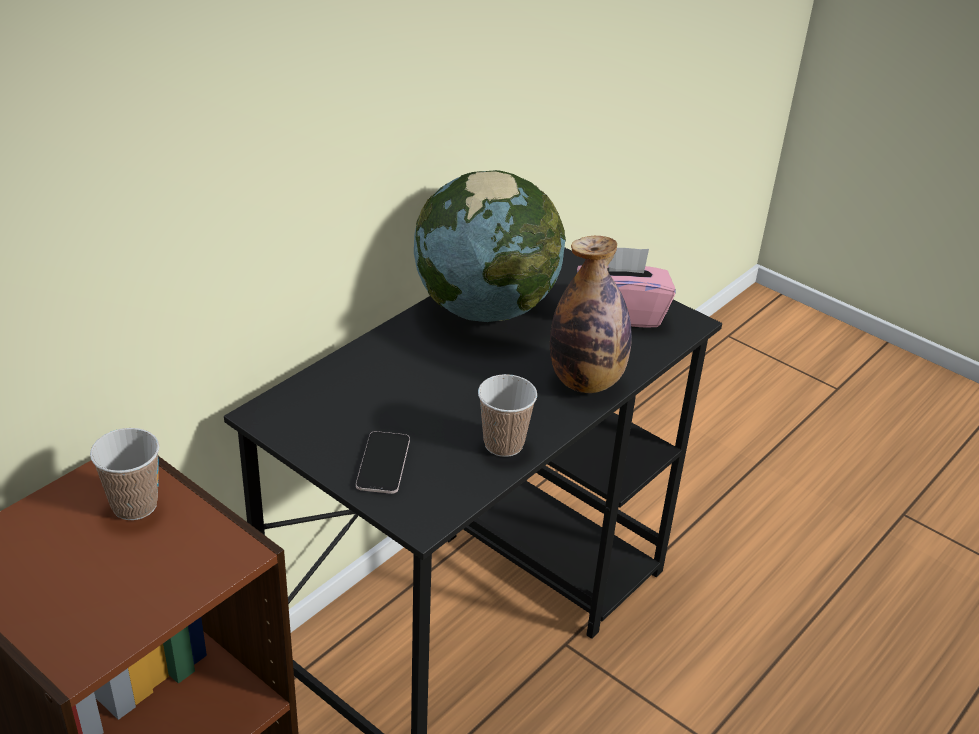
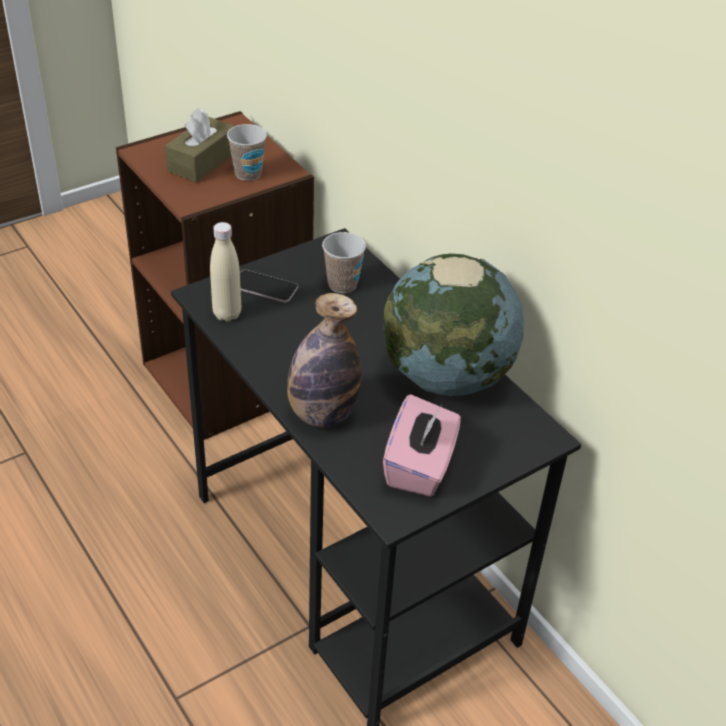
camera: 105 degrees right, 5 degrees up
cup [478,374,537,457] -> cup moved to [322,232,366,293]
none -> brown tissue box [165,108,235,183]
none -> beige bottle [210,222,241,322]

